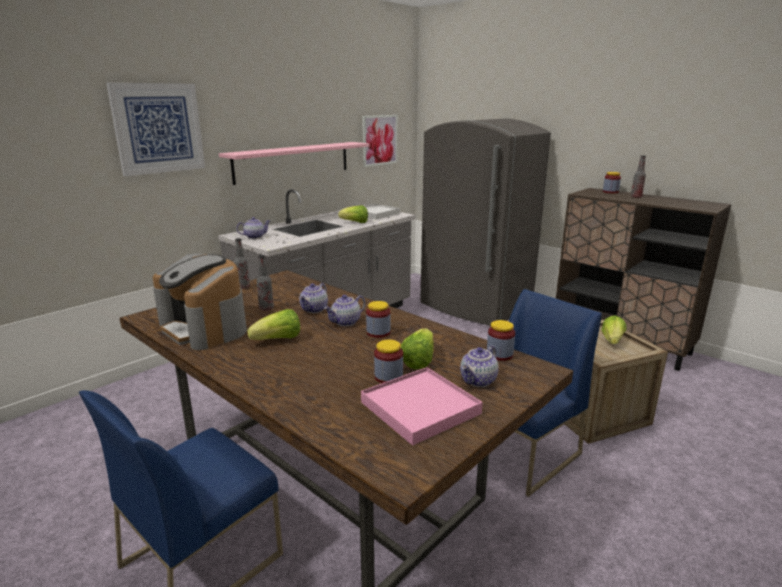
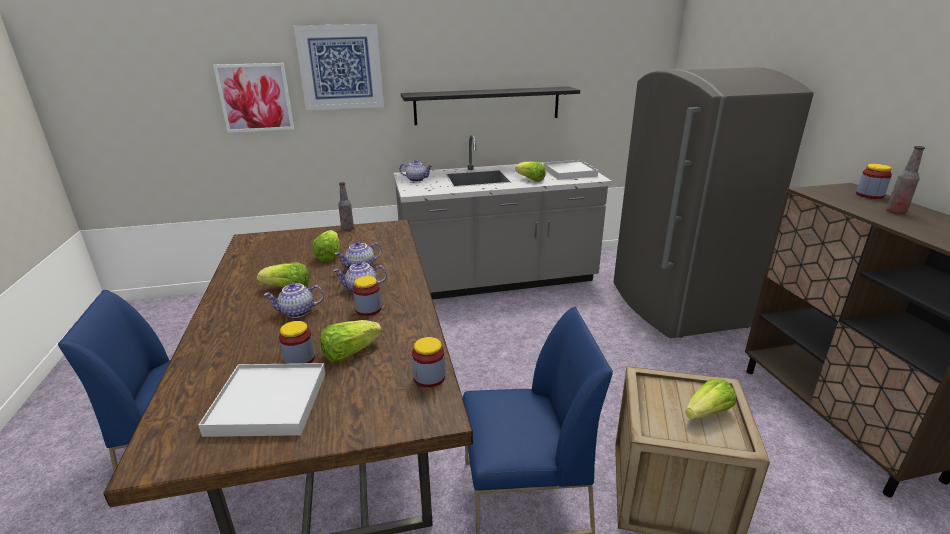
camera: 35 degrees right, 5 degrees up
coffee machine [153,254,247,350] -> none
pink shelf [219,142,370,185] -> black shelf [401,87,580,125]
bottle [257,255,274,311] -> lettuce [312,230,339,261]
pink tray [361,367,483,446] -> white tray [198,363,326,437]
picture [362,115,397,167] -> picture moved to [213,63,294,133]
teapot [460,345,498,387] -> teapot moved to [264,282,324,318]

